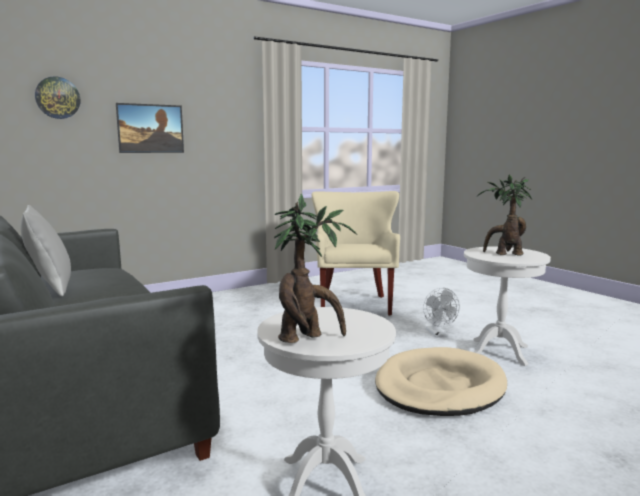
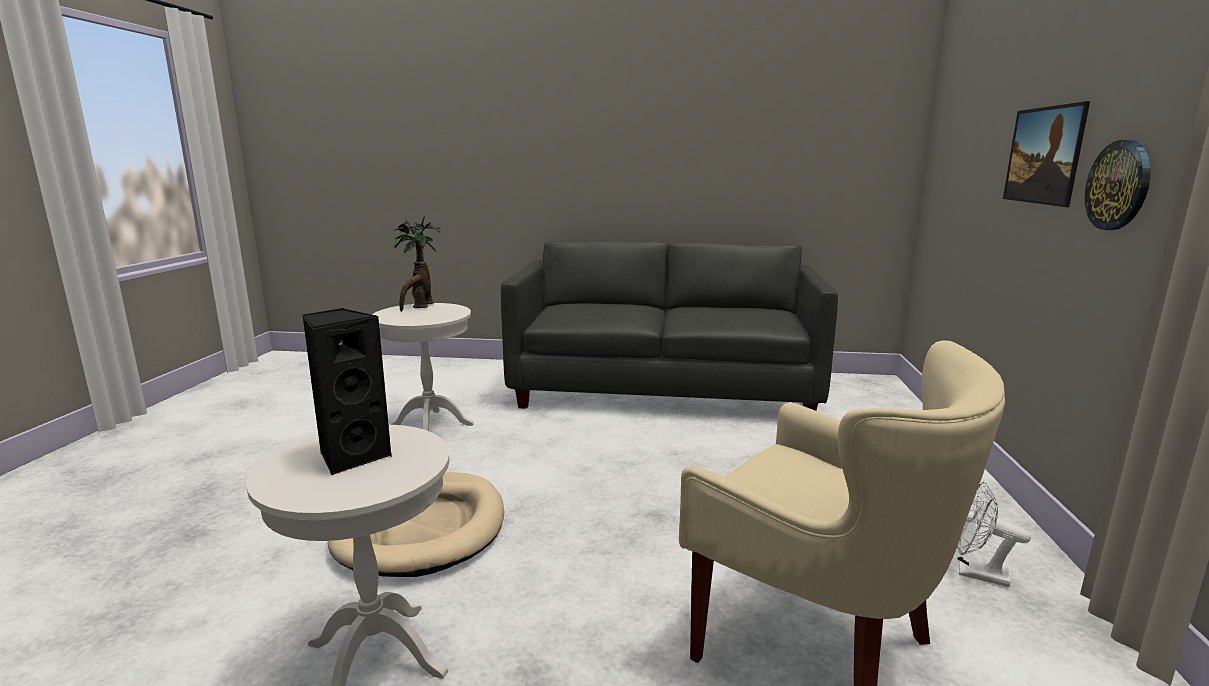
camera: 130 degrees right, 5 degrees up
grey pillow [20,205,71,296] -> none
wall clock [35,76,80,119] -> wall clock moved to [1085,140,1151,230]
white fan [423,288,460,337] -> white fan moved to [957,482,1031,587]
potted plant [477,175,532,255] -> black speaker [302,308,392,475]

